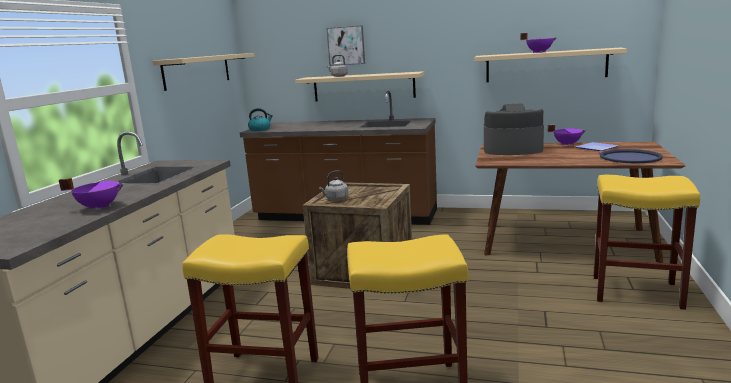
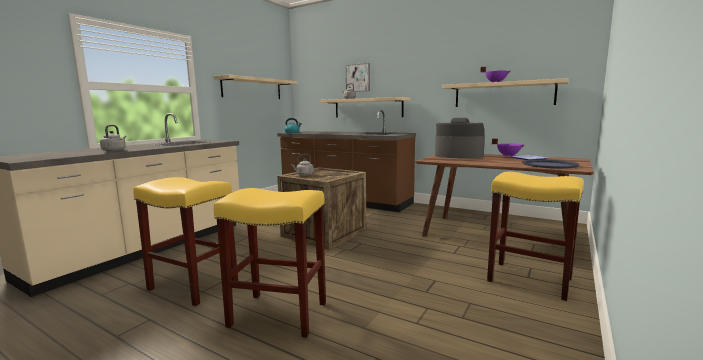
camera: 15 degrees right, 5 degrees down
purple cooking pot [59,178,124,210] -> grey kettle [100,125,126,152]

